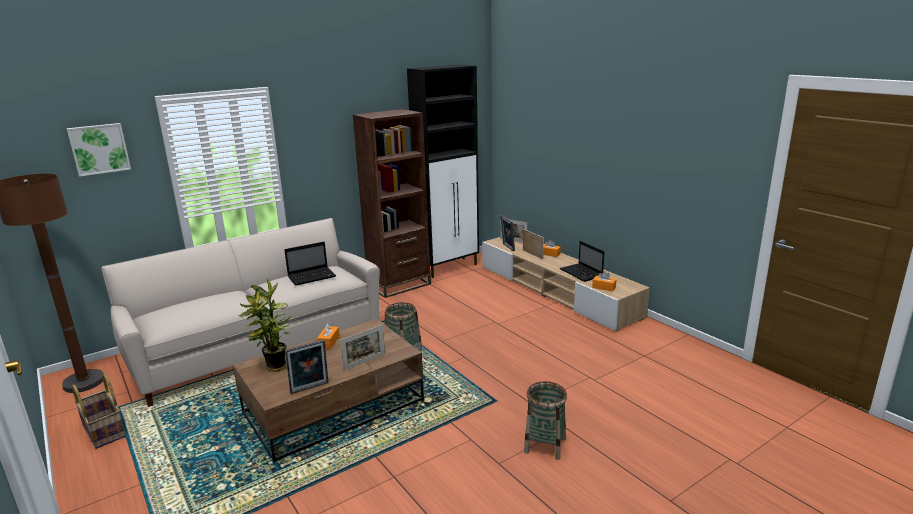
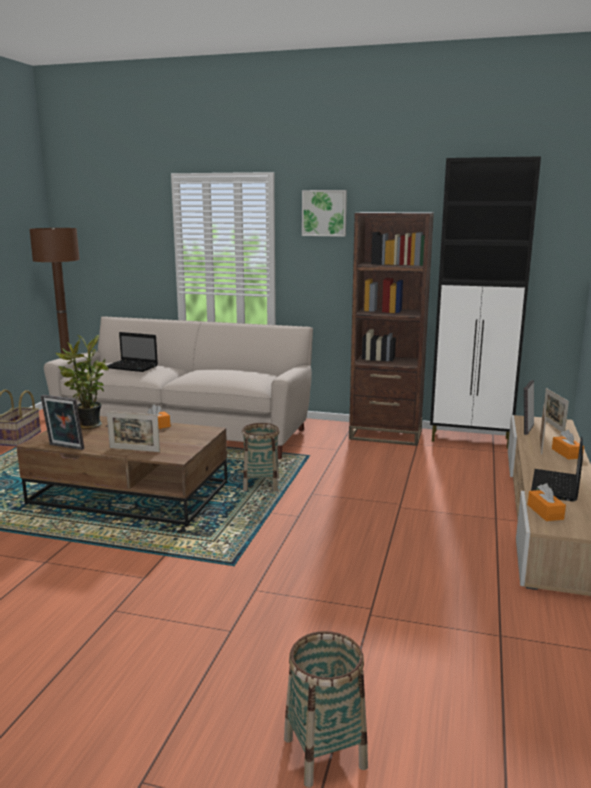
camera: 50 degrees right, 5 degrees down
picture [67,123,131,177] -> picture moved to [302,190,347,237]
laptop [284,242,336,286] -> laptop moved to [107,332,158,372]
basket [524,381,567,460] -> basket moved to [284,631,368,787]

